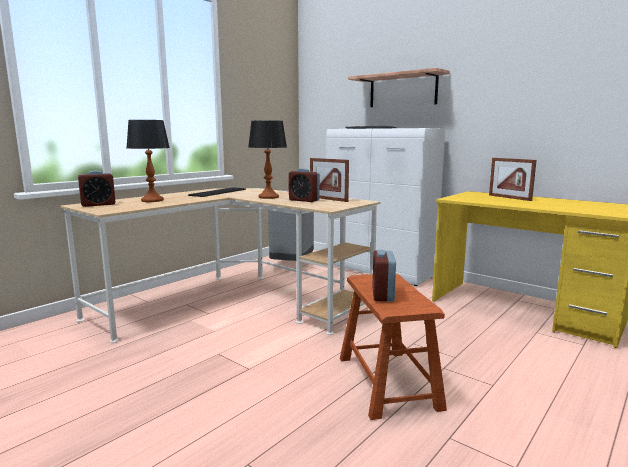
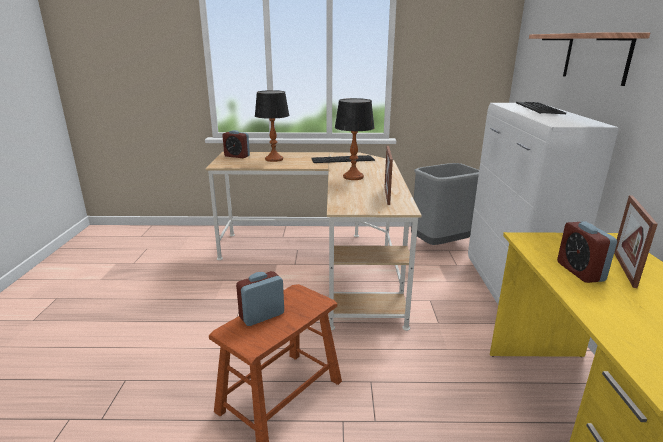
camera: 50 degrees right, 10 degrees up
alarm clock [289,168,320,202] -> alarm clock moved to [557,221,617,283]

